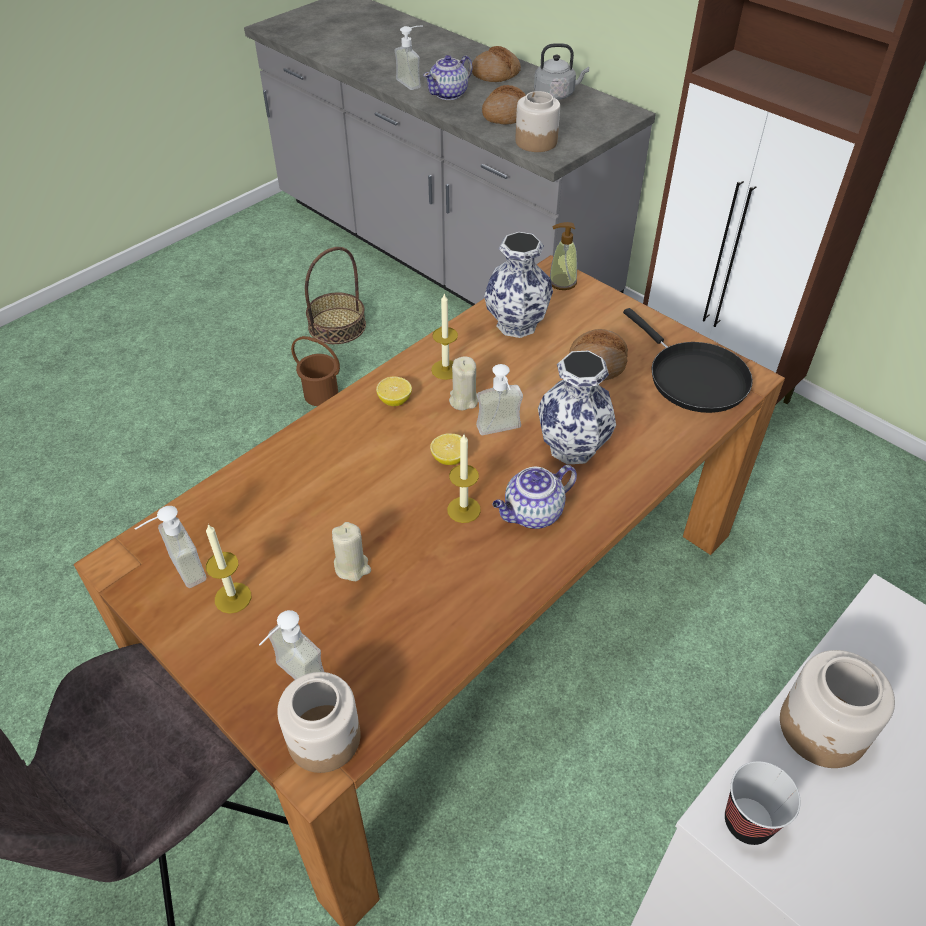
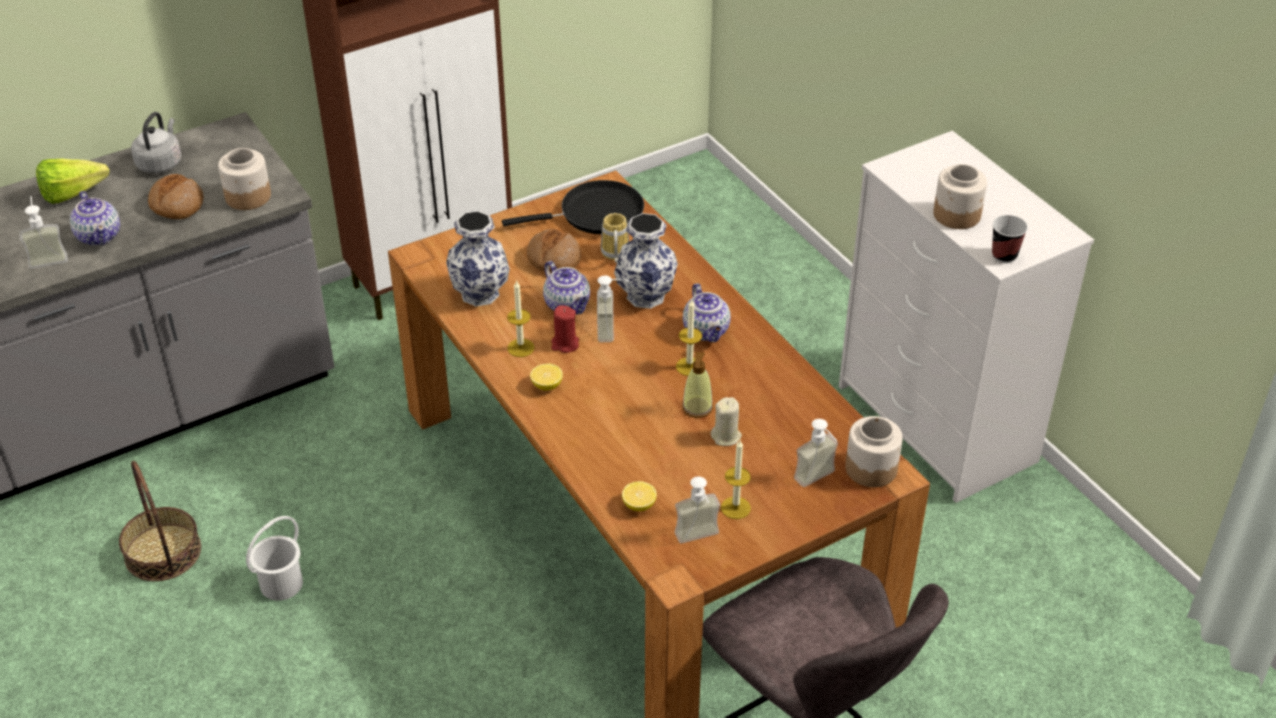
camera: 75 degrees left, 5 degrees down
brown bucket [291,336,340,406] -> white bucket [246,516,303,601]
lemon [430,433,462,465] -> lemon moved to [622,481,657,511]
beige candle [449,356,478,411] -> red candle [551,305,579,353]
bread [472,46,521,82] -> lettuce [36,159,109,204]
soap dispenser [550,222,577,290] -> soap dispenser moved to [682,352,713,418]
none -> teapot [543,261,590,314]
none -> mug [601,213,629,263]

